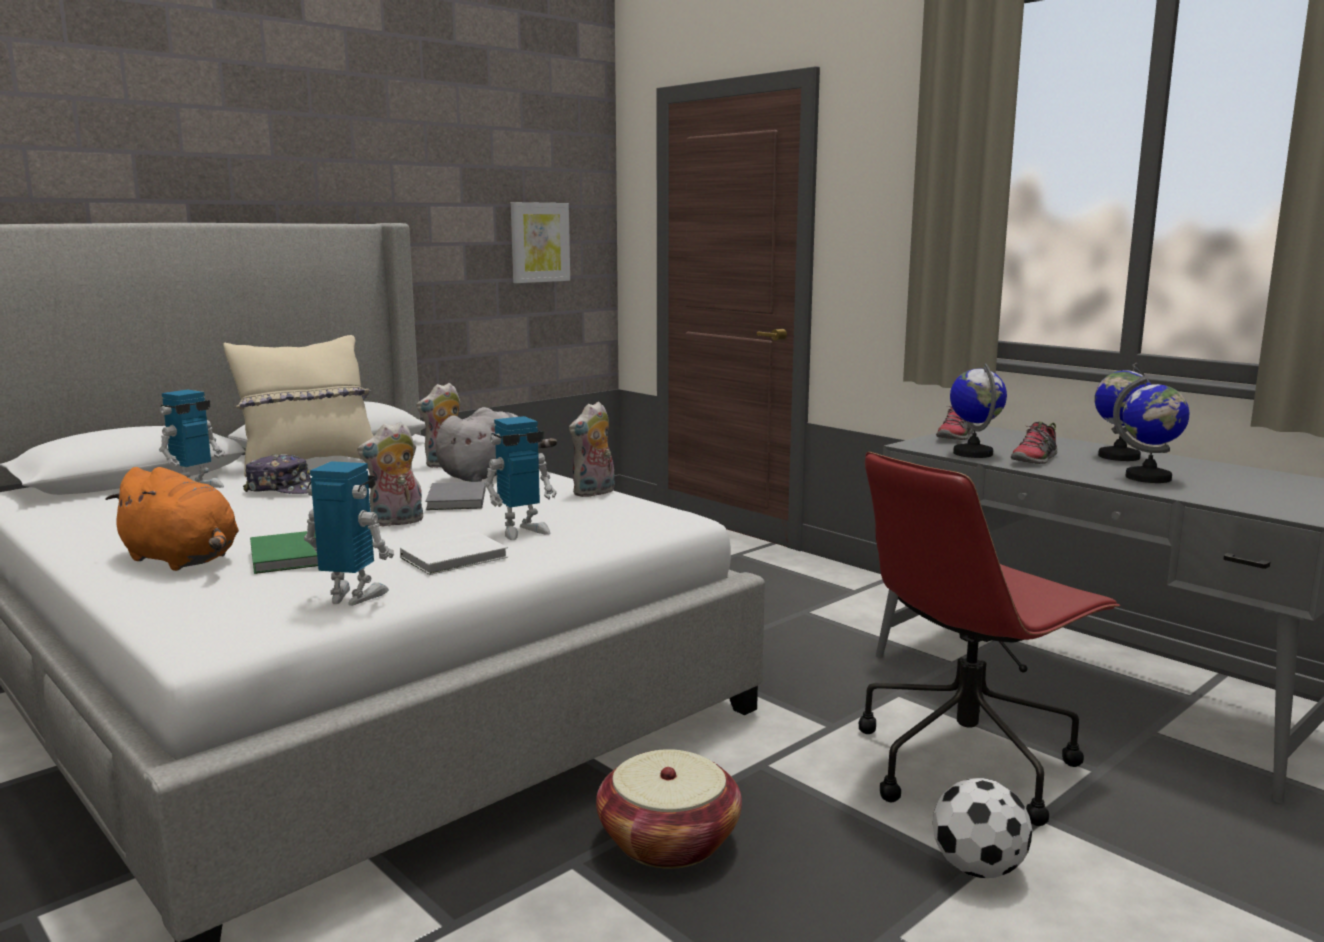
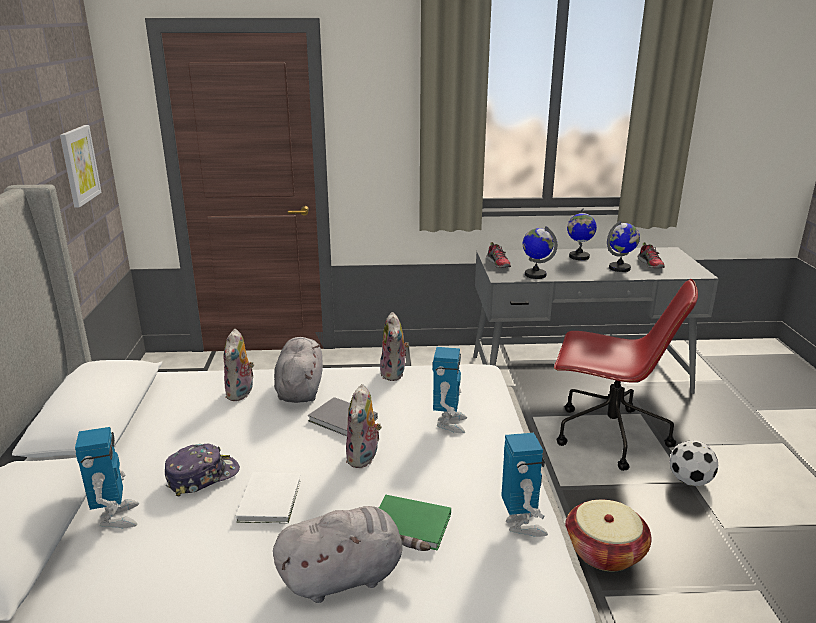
camera: 50 degrees left, 10 degrees up
orange plush toy [105,467,239,571] -> grey plush toy [273,506,431,603]
beige pillow [223,335,374,477] -> none
toy robot [304,461,394,606] -> toy robot turned 120 degrees clockwise [501,433,548,537]
white book [400,532,508,575] -> white book moved to [236,472,301,524]
red office chair [859,452,1120,826] -> red office chair turned 75 degrees counterclockwise [554,279,698,471]
shoe [1011,421,1058,464] -> shoe moved to [638,242,665,268]

